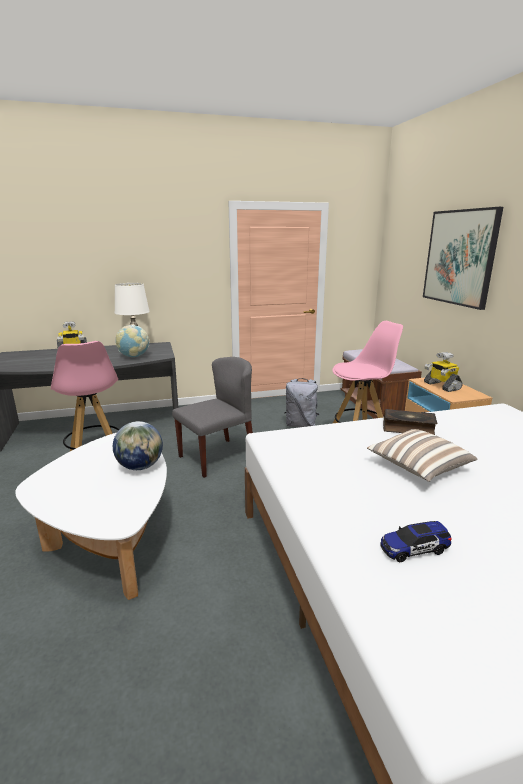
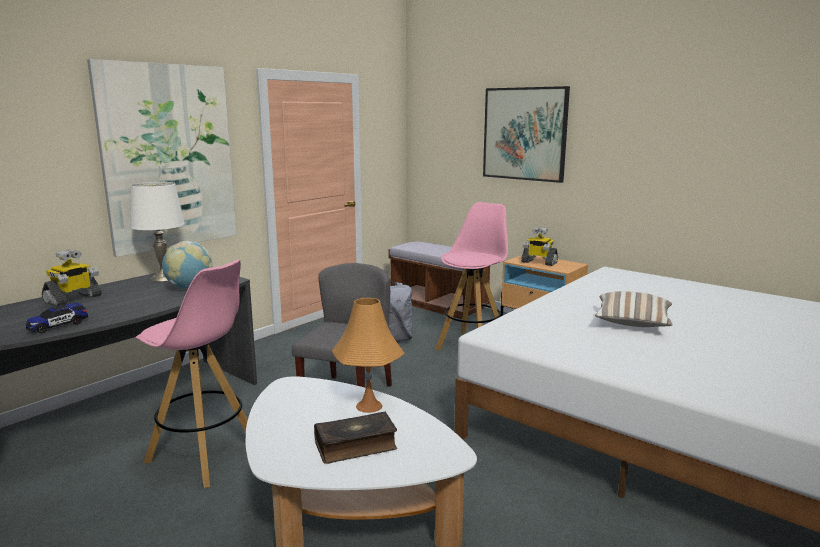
camera: 35 degrees left, 5 degrees down
globe [113,421,163,470] -> orange table lamp [332,298,405,413]
toy car [380,521,452,563] -> toy car moved to [26,303,88,334]
book [383,409,437,435] -> book moved to [314,412,397,464]
none -> picture [87,59,237,257]

